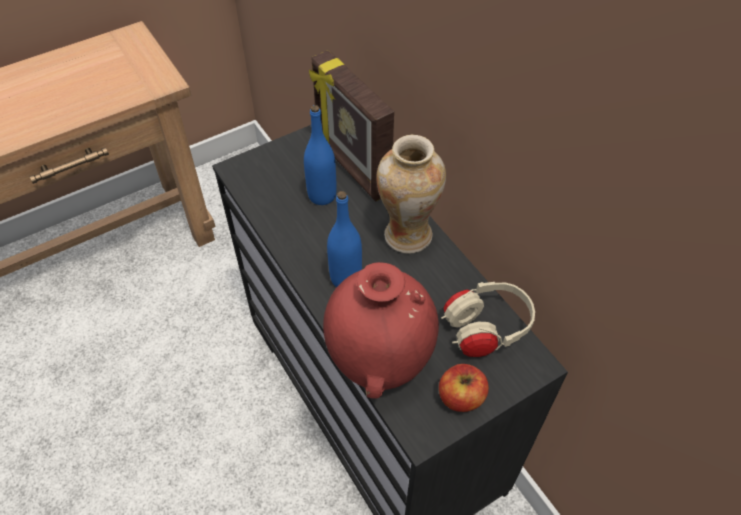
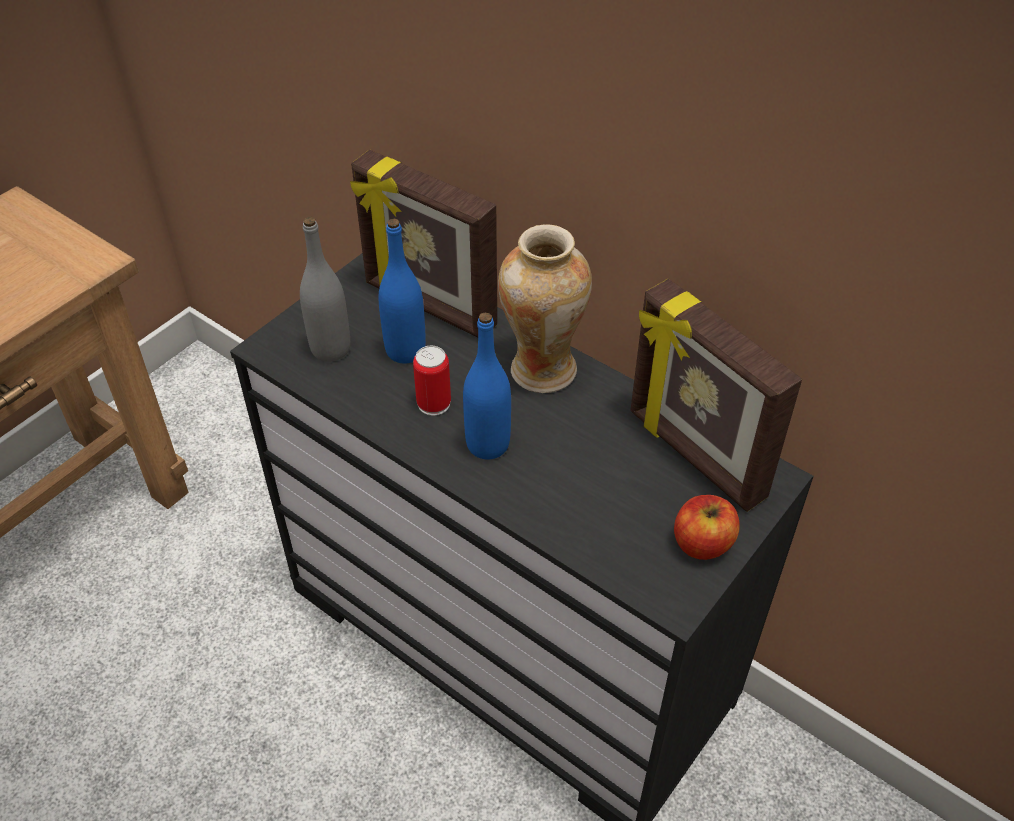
camera: 20 degrees left, 5 degrees down
red vase [323,262,439,398] -> none
beige headphones [441,282,535,357] -> picture frame [630,278,802,512]
none -> grey bottle [300,217,350,362]
none -> can [413,346,451,416]

